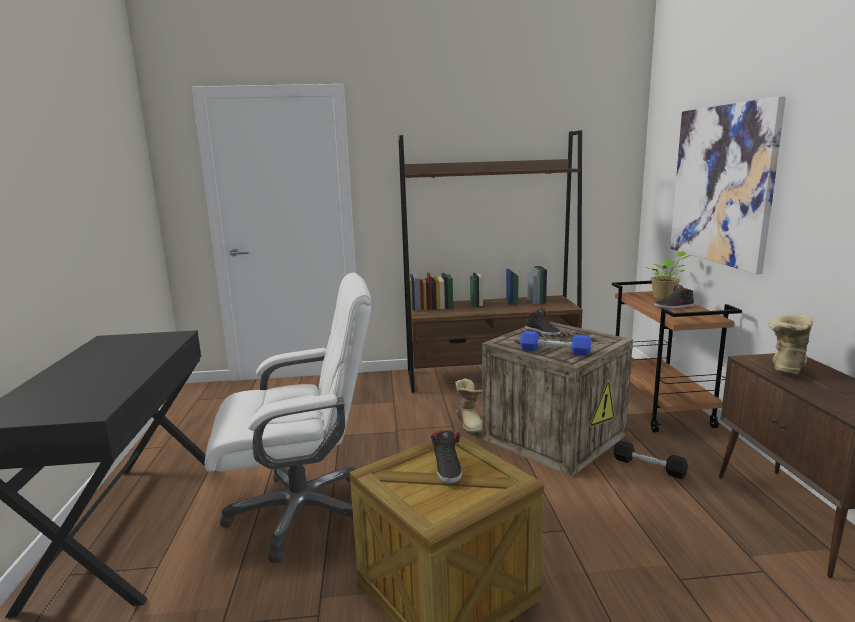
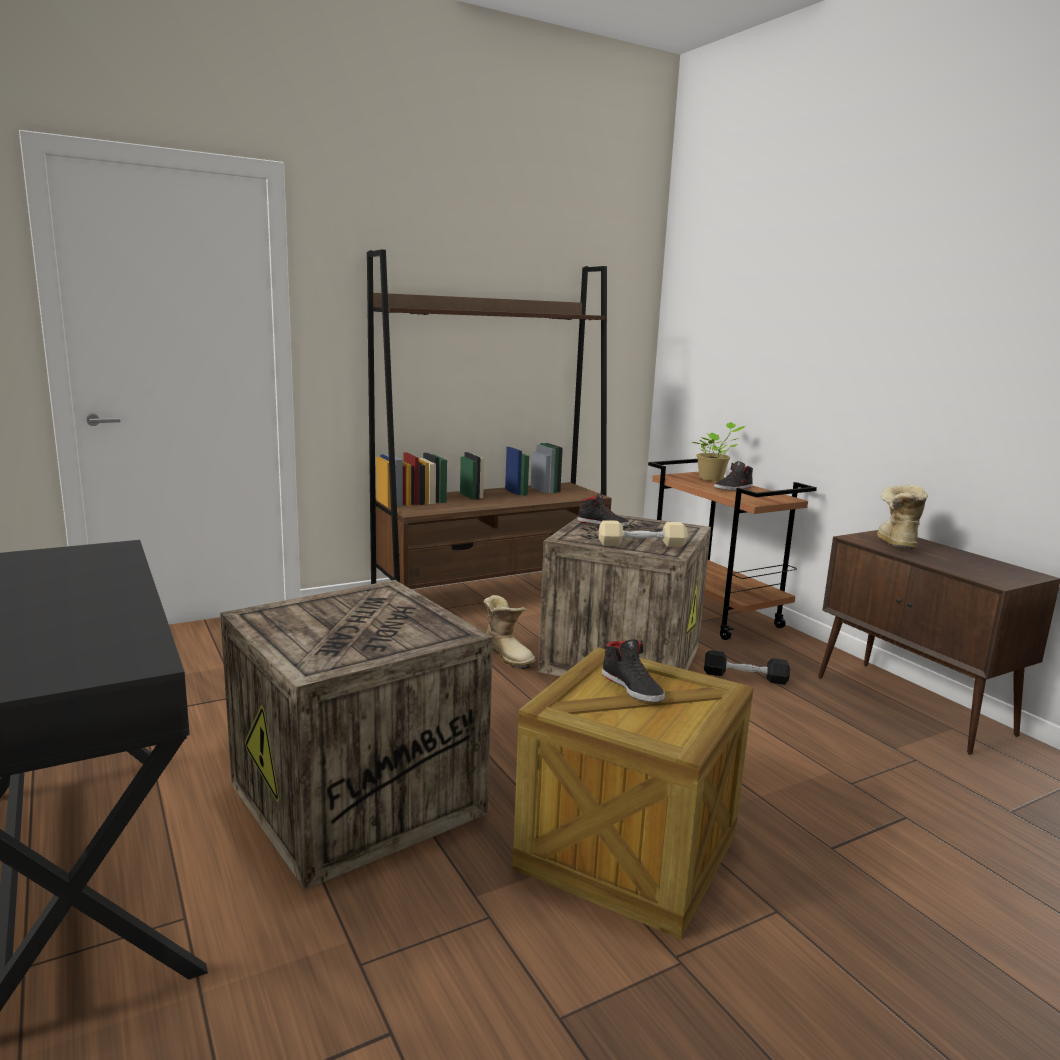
camera: 25 degrees left, 0 degrees up
white office chair [204,272,372,563] -> crate [220,580,493,890]
blue dumbbell [520,331,591,356] -> beige dumbbell [599,520,688,547]
picture [670,96,786,274] -> none

